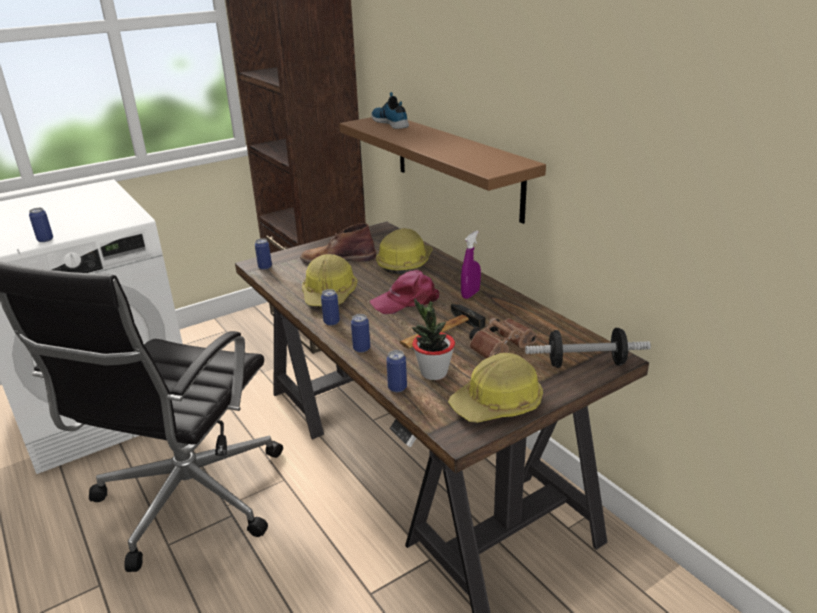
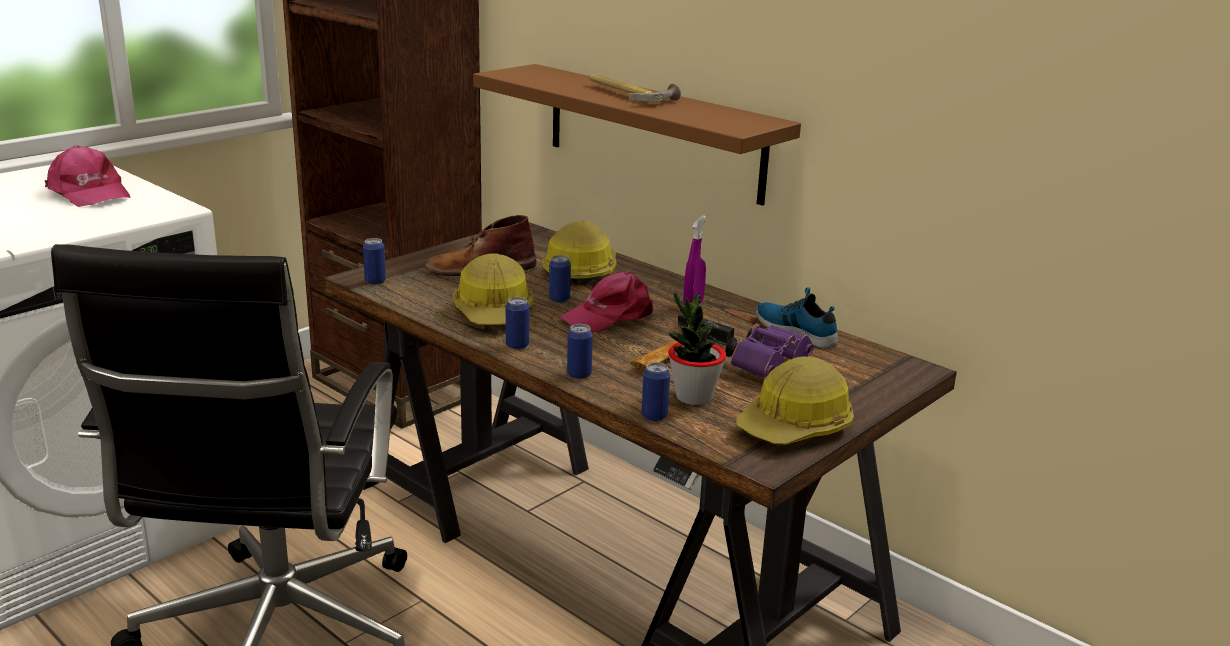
camera: 15 degrees left, 5 degrees down
can [29,208,53,242] -> can moved to [549,255,571,303]
shoe [371,92,409,129] -> shoe moved to [756,287,839,348]
brown binoculars [469,318,537,359] -> purple binoculars [725,323,814,378]
dumbbell [525,328,651,368] -> none
none -> pink cap [45,145,131,207]
none -> hammer [590,74,681,102]

